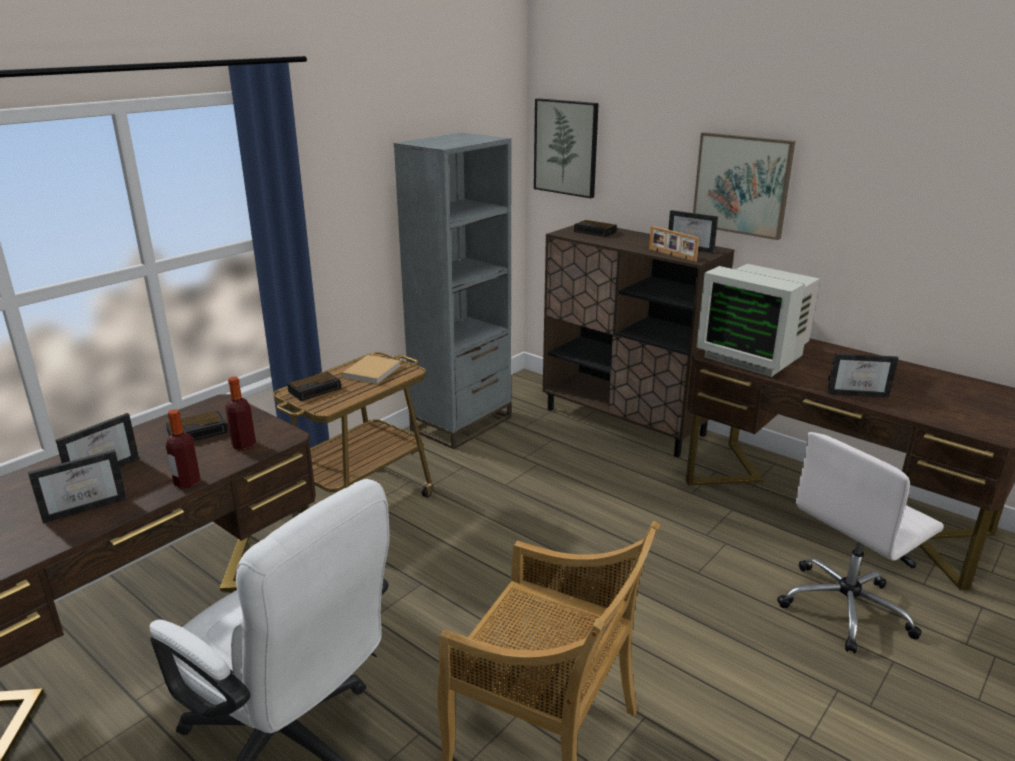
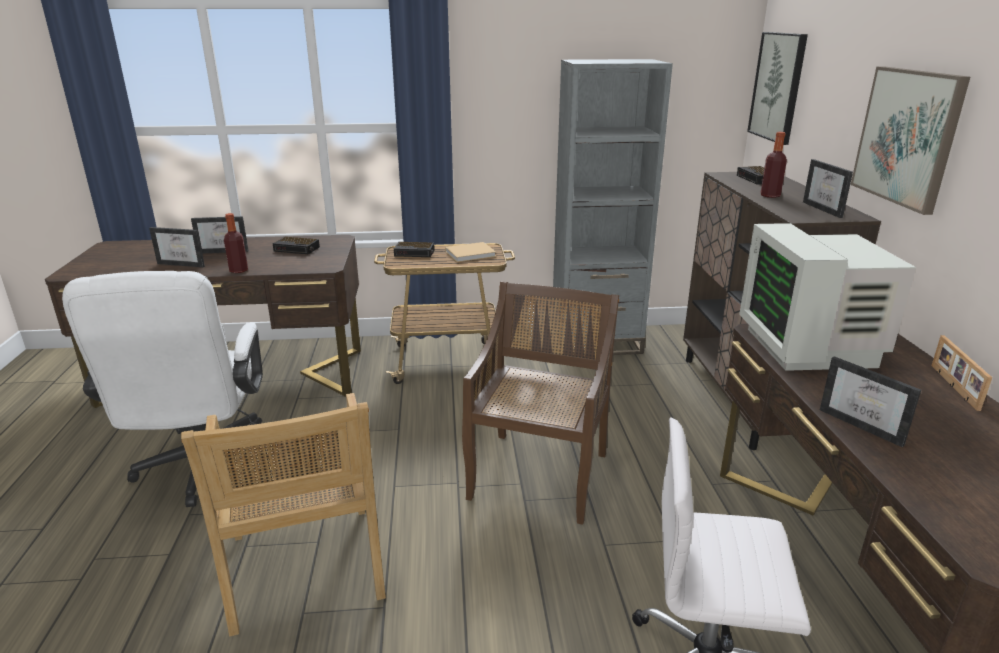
camera: 45 degrees right, 0 degrees up
bottle [225,377,256,450] -> bottle moved to [760,132,787,198]
picture frame [649,226,699,262] -> picture frame moved to [931,335,992,411]
none -> brown chair [462,281,619,525]

